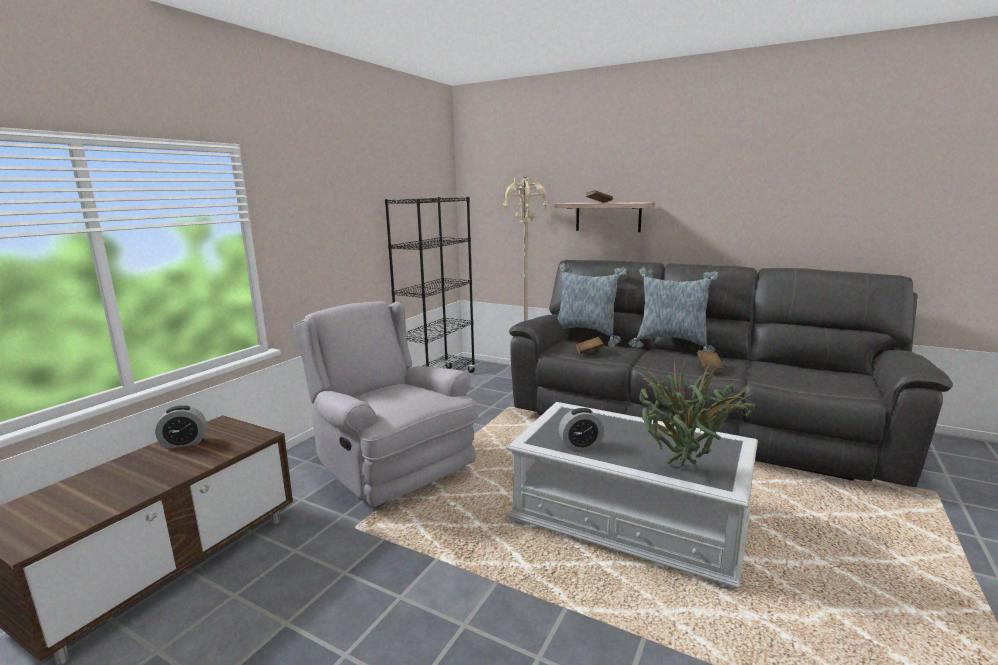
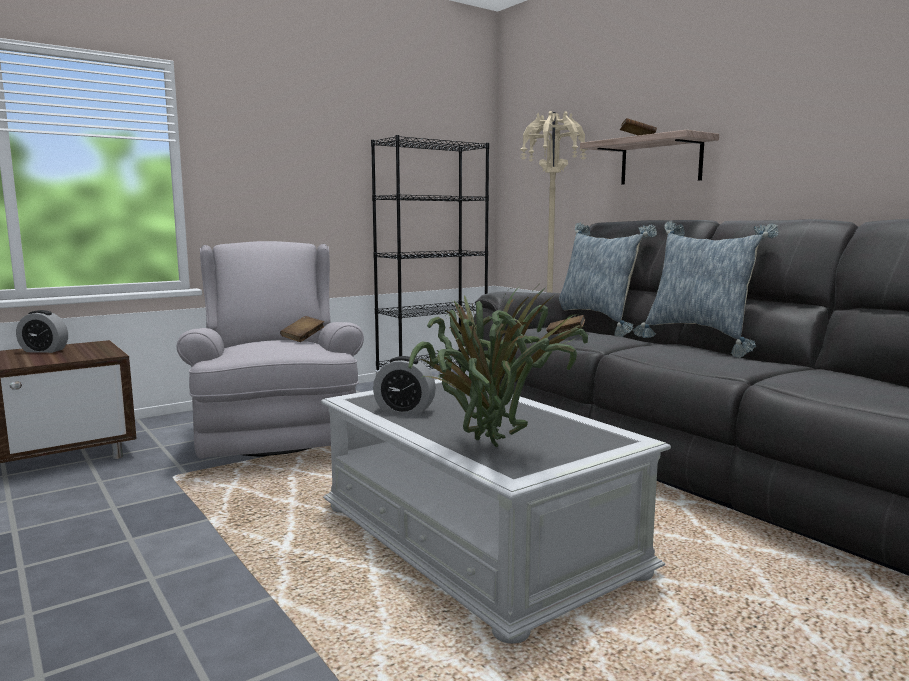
camera: 25 degrees right, 5 degrees down
brown book [697,350,724,372] -> brown book moved to [280,316,324,342]

